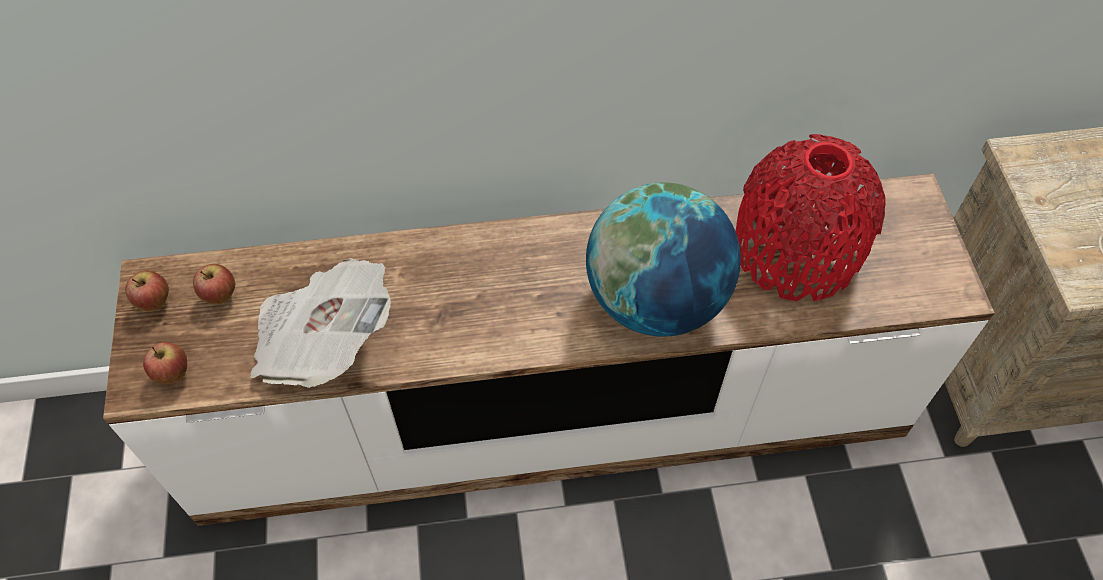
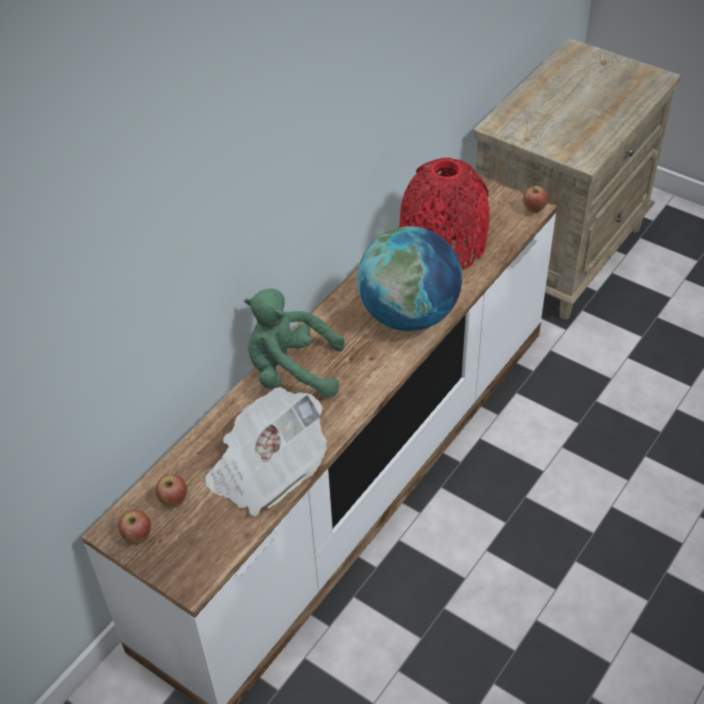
camera: 45 degrees left, 10 degrees down
apple [143,342,187,384] -> apple moved to [523,186,548,213]
none -> green plush toy [244,288,345,398]

